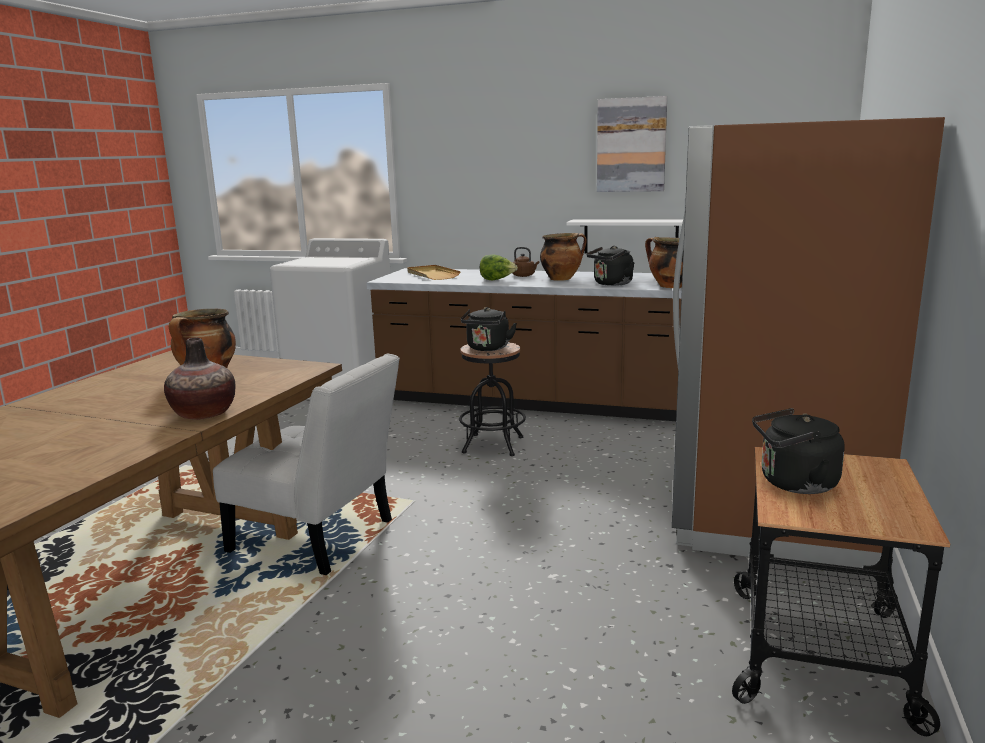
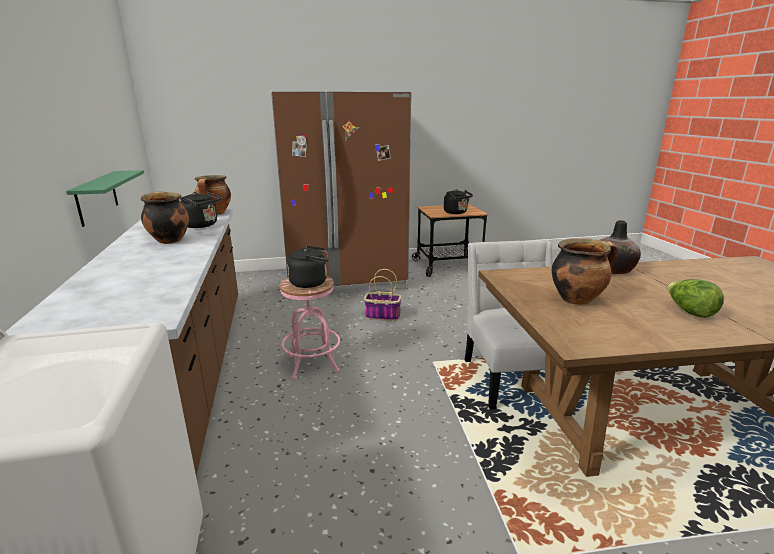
camera: 120 degrees left, 5 degrees up
beige tray [407,265,461,280] -> none
black stool [459,342,526,456] -> pink stool [279,276,340,379]
lettuce [480,255,518,280] -> lettuce moved to [666,279,724,318]
brown kettle [512,247,539,277] -> none
white shelf [566,219,683,253] -> green shelf [66,170,144,227]
picture [597,96,667,192] -> none
none -> basket [364,269,402,321]

